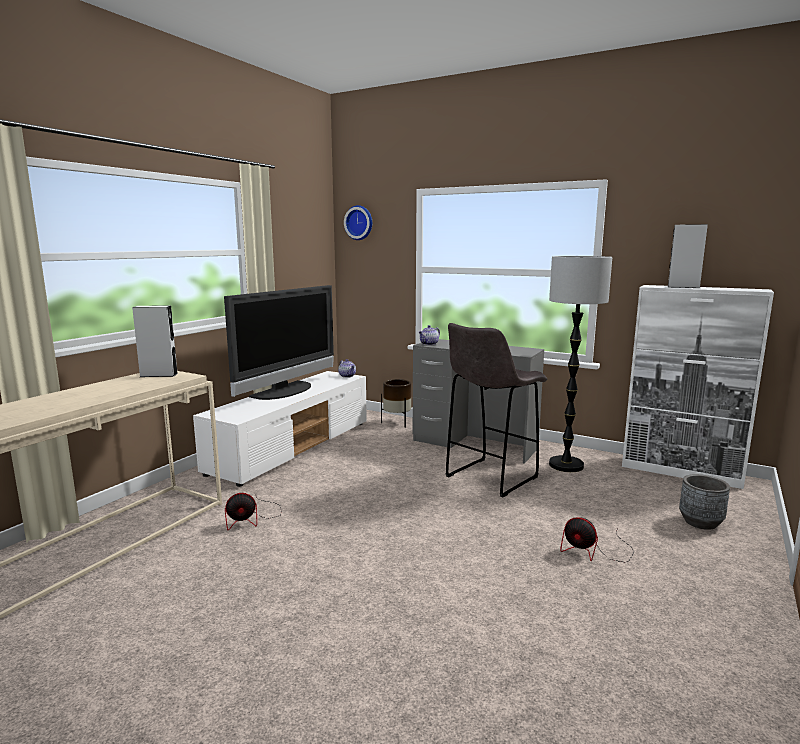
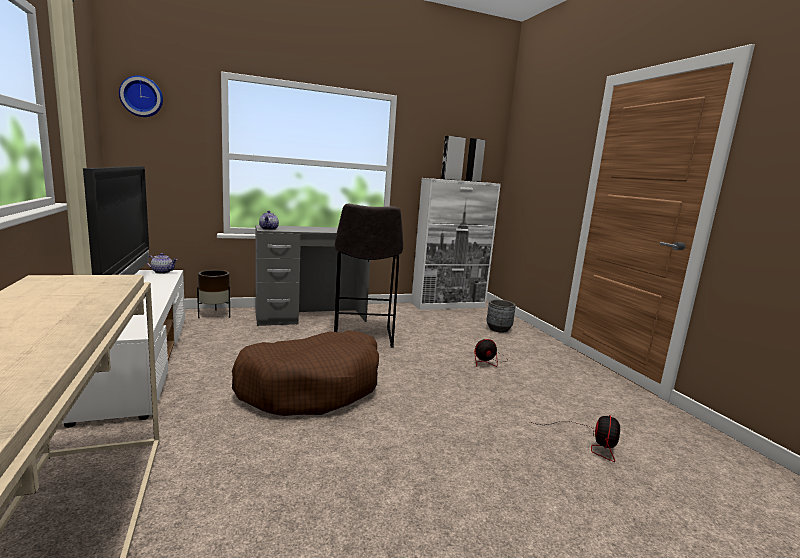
camera: 50 degrees left, 0 degrees up
grey speaker [132,305,178,377] -> grey speaker moved to [465,138,486,182]
fan [225,493,282,531] -> fan moved to [530,415,620,462]
floor lamp [549,256,612,472] -> none
none -> brown dog bed [232,330,379,416]

